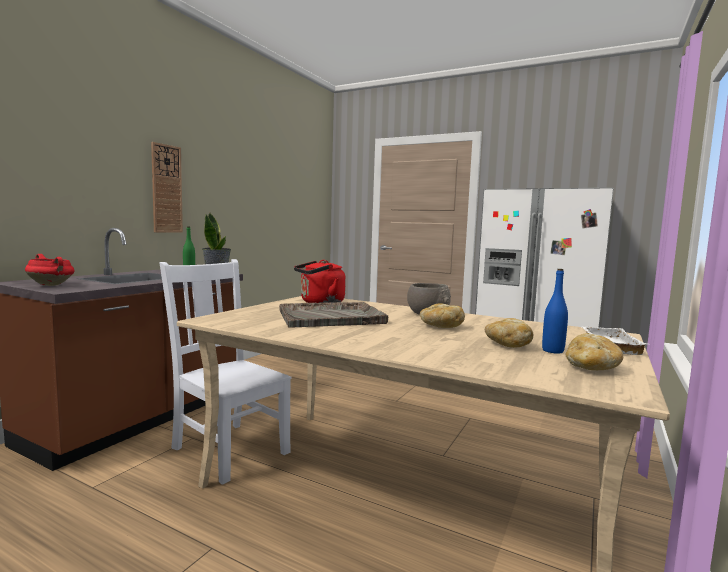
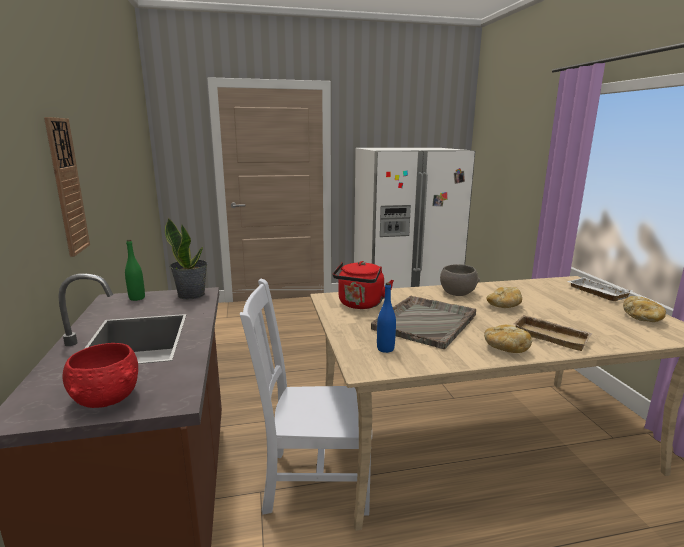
camera: 40 degrees left, 10 degrees up
red cooking pot [25,254,74,286] -> red bowl [63,343,138,408]
bread [485,318,534,348] -> bread moved to [484,325,532,353]
blue bottle [542,269,568,354] -> blue bottle moved to [377,283,396,353]
none -> beige tray [513,315,592,351]

